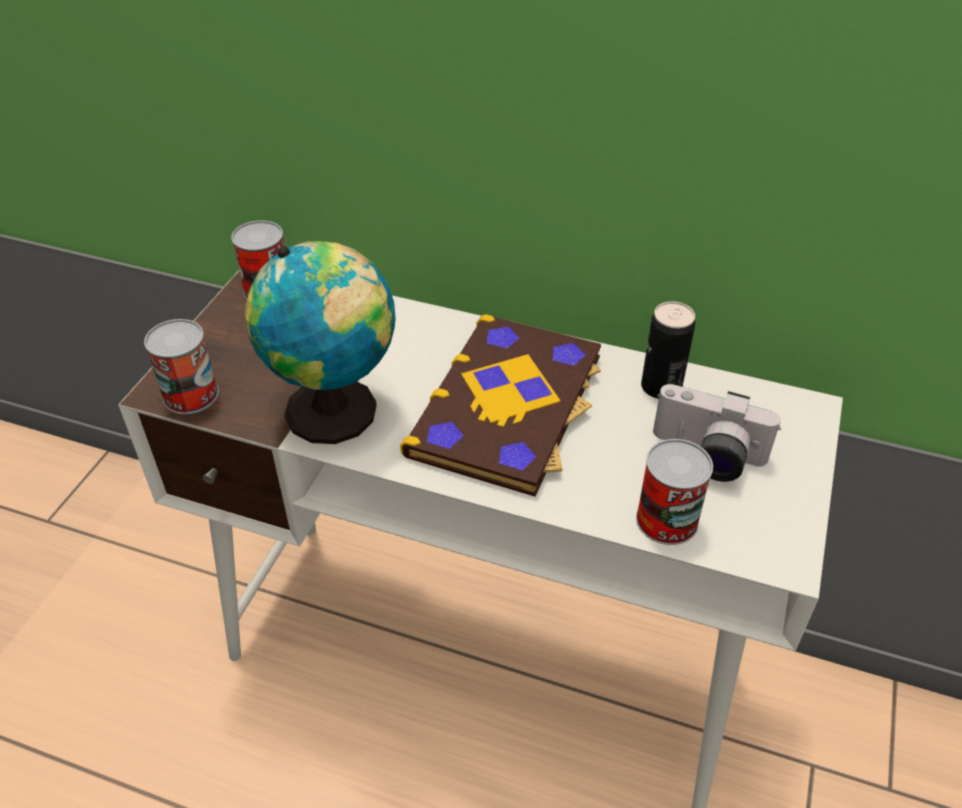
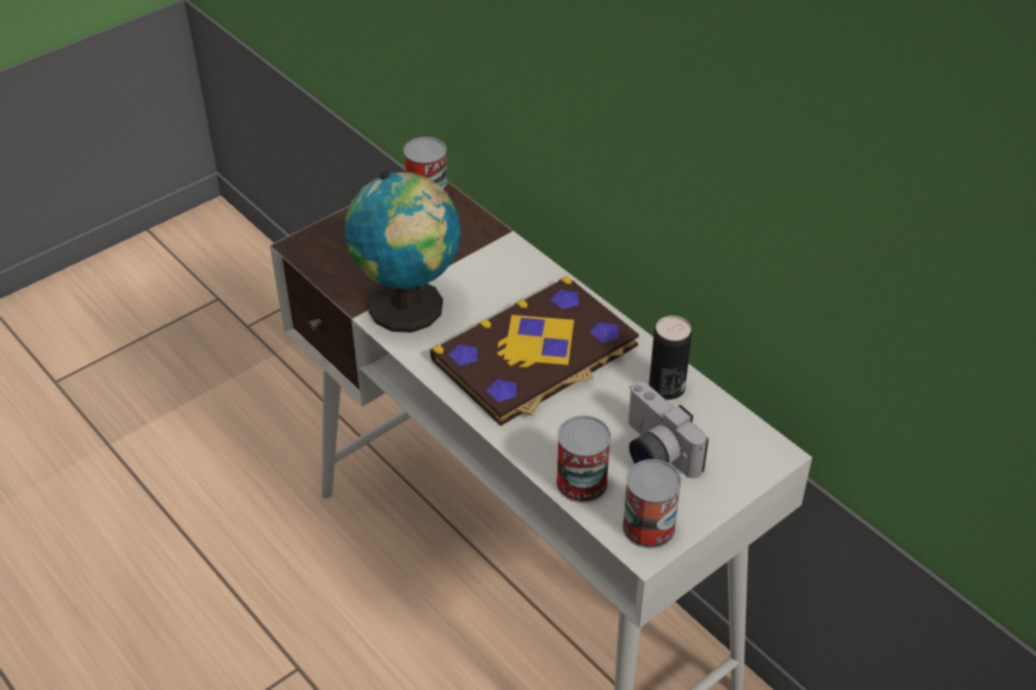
camera: 30 degrees right, 0 degrees up
can [144,319,219,414] -> can moved to [622,459,682,549]

